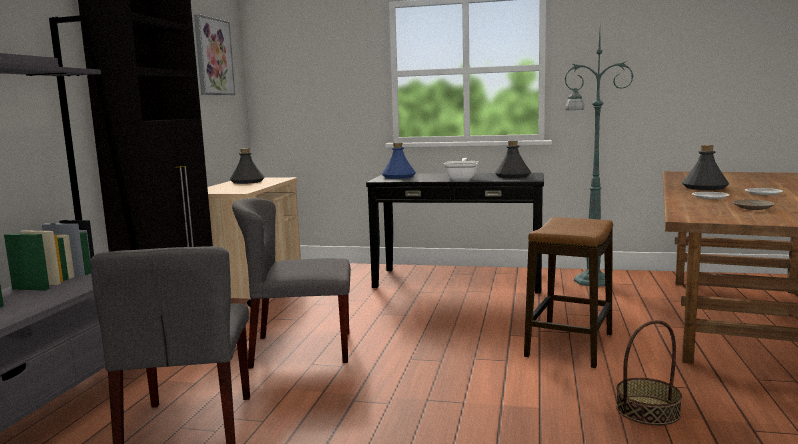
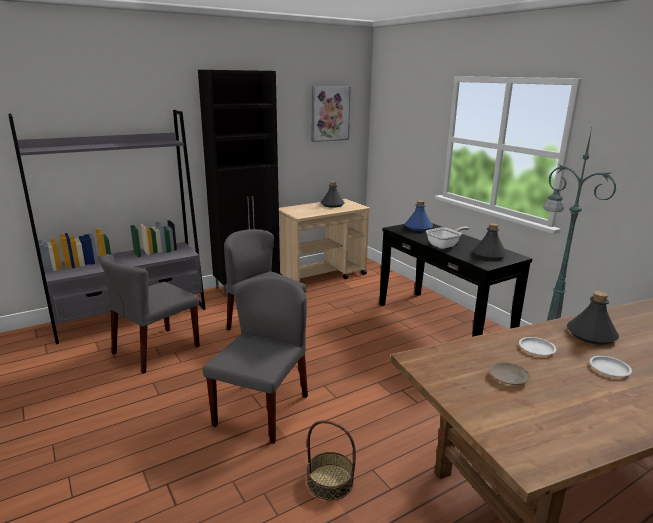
camera: 45 degrees right, 10 degrees up
stool [524,217,613,368] -> none
none -> grey chair [203,276,308,444]

